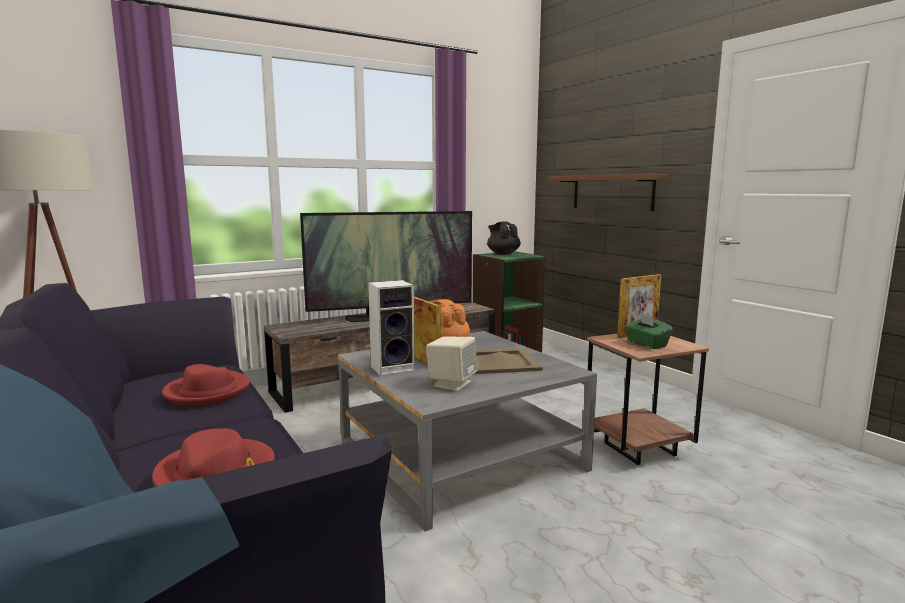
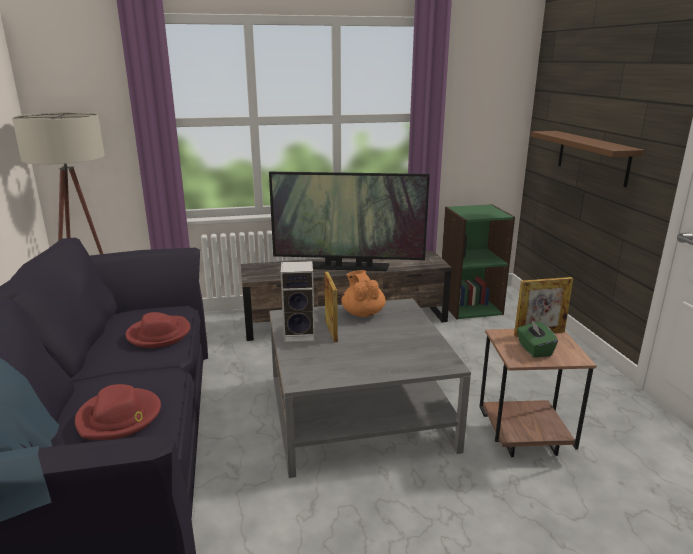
camera: 20 degrees right, 10 degrees up
beige speaker [426,337,477,391] -> none
beige tray [475,348,543,374] -> none
black teapot [487,221,521,255] -> none

